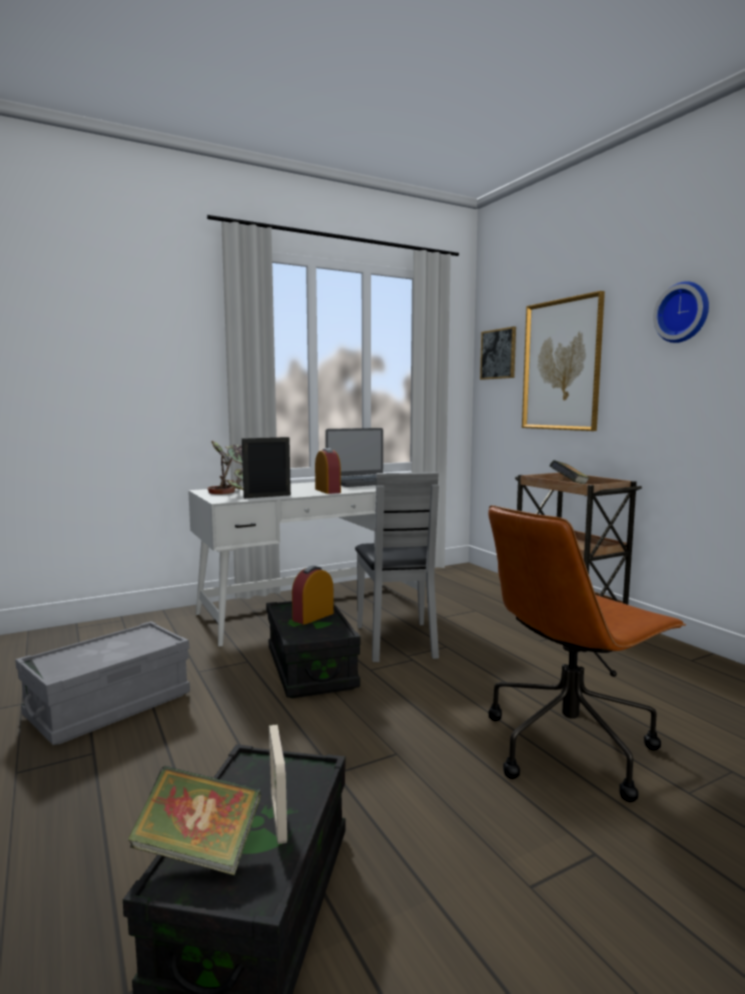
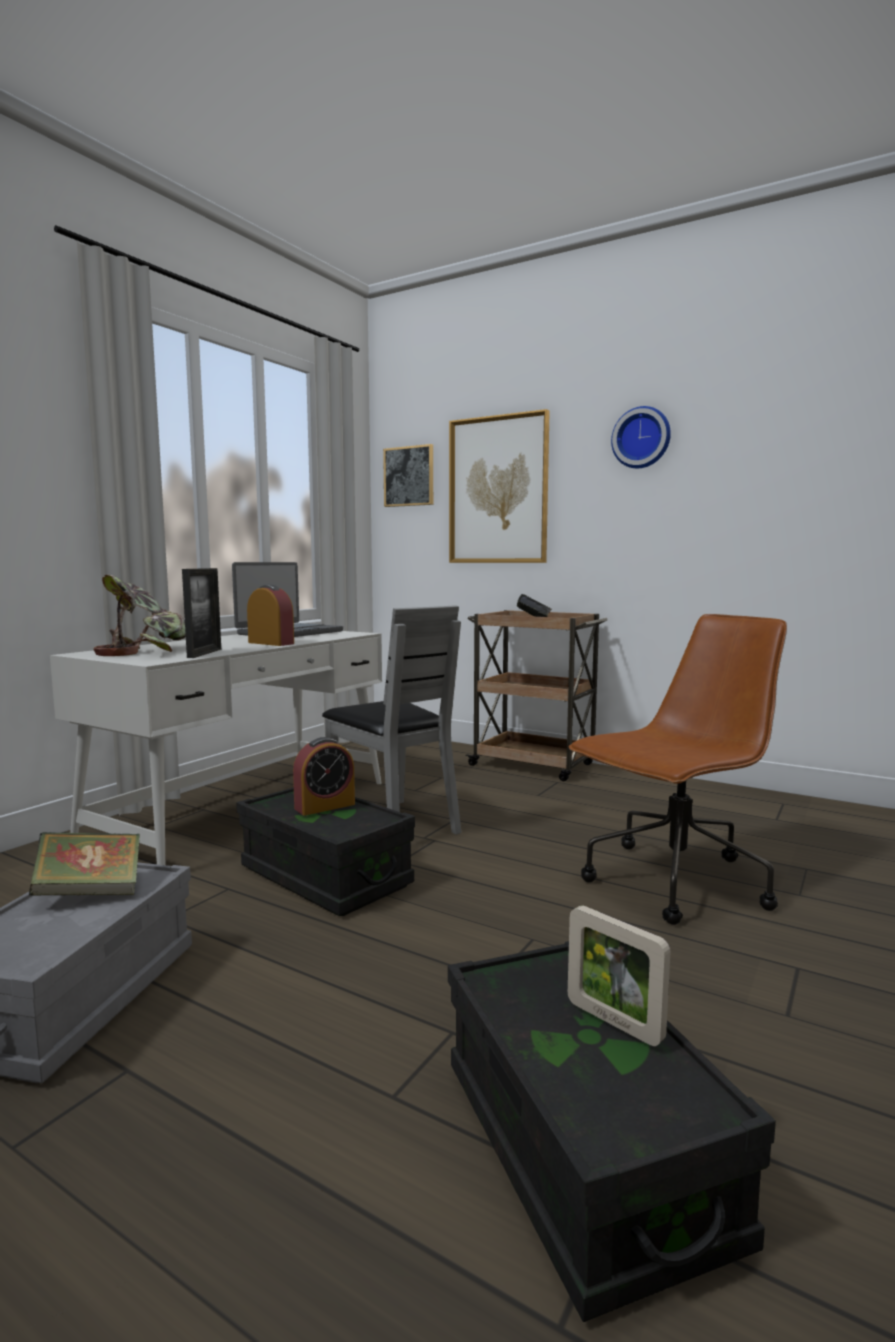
camera: 30 degrees left, 0 degrees up
book [127,766,261,875] -> book moved to [29,832,140,896]
picture frame [242,437,291,498] -> picture frame turned 150 degrees clockwise [182,568,221,658]
alarm clock [292,566,334,625] -> alarm clock turned 135 degrees counterclockwise [293,737,355,816]
brown office chair [488,505,686,802] -> brown office chair turned 150 degrees counterclockwise [568,614,787,925]

